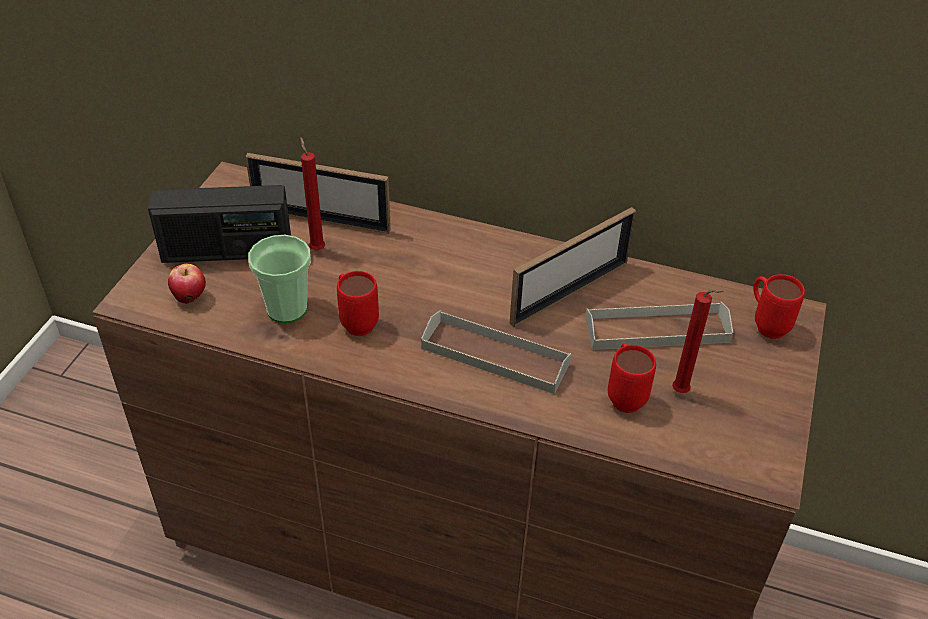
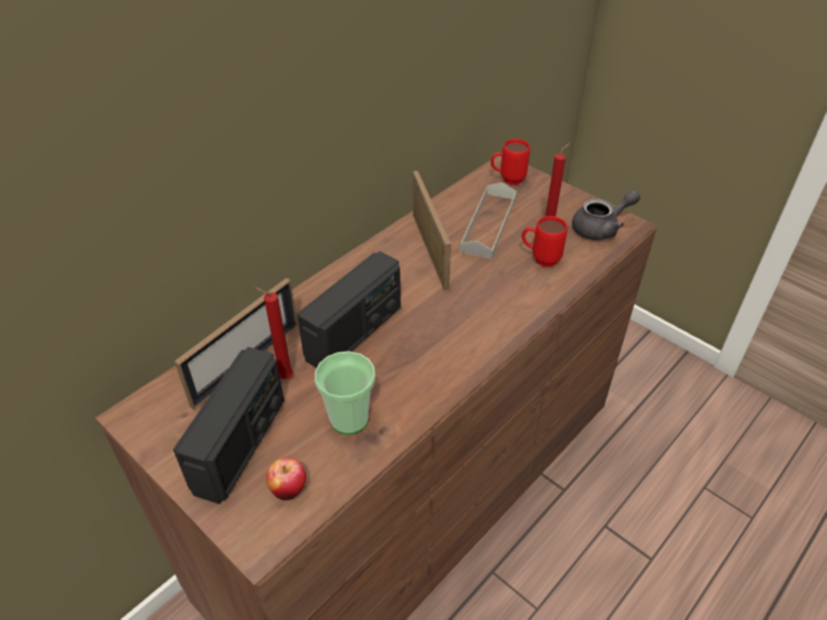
camera: 65 degrees left, 0 degrees up
red mug [337,271,379,336] -> none
grey tray [421,310,571,394] -> none
none -> radio [297,251,401,368]
none -> grey teapot [572,190,640,240]

